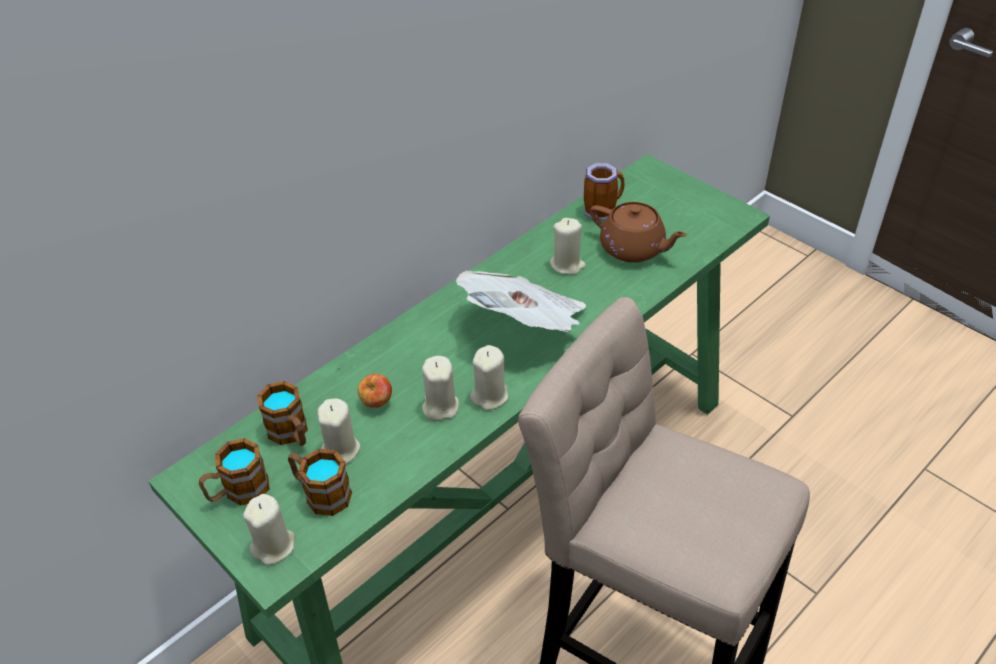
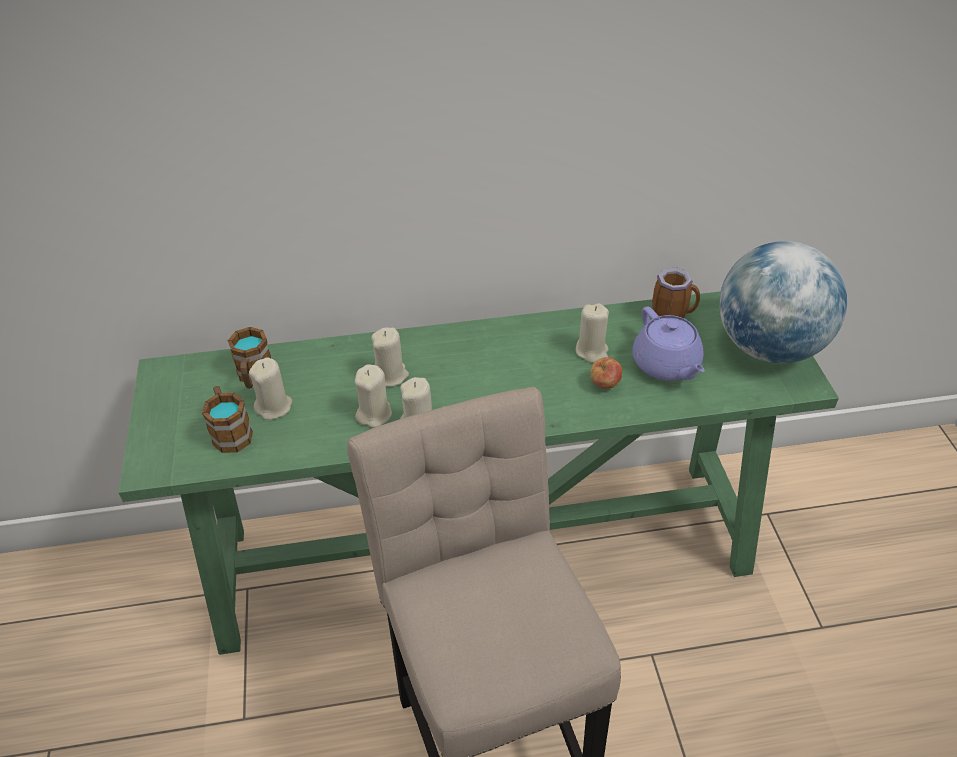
camera: 35 degrees right, 0 degrees up
mug [199,438,270,505] -> none
beige candle [243,494,295,565] -> beige candle moved to [371,327,409,387]
apple [358,374,392,408] -> apple moved to [591,357,622,389]
newspaper [456,271,586,332] -> none
brown teapot [590,202,687,263] -> purple teapot [632,306,705,381]
none -> globe [719,241,847,364]

